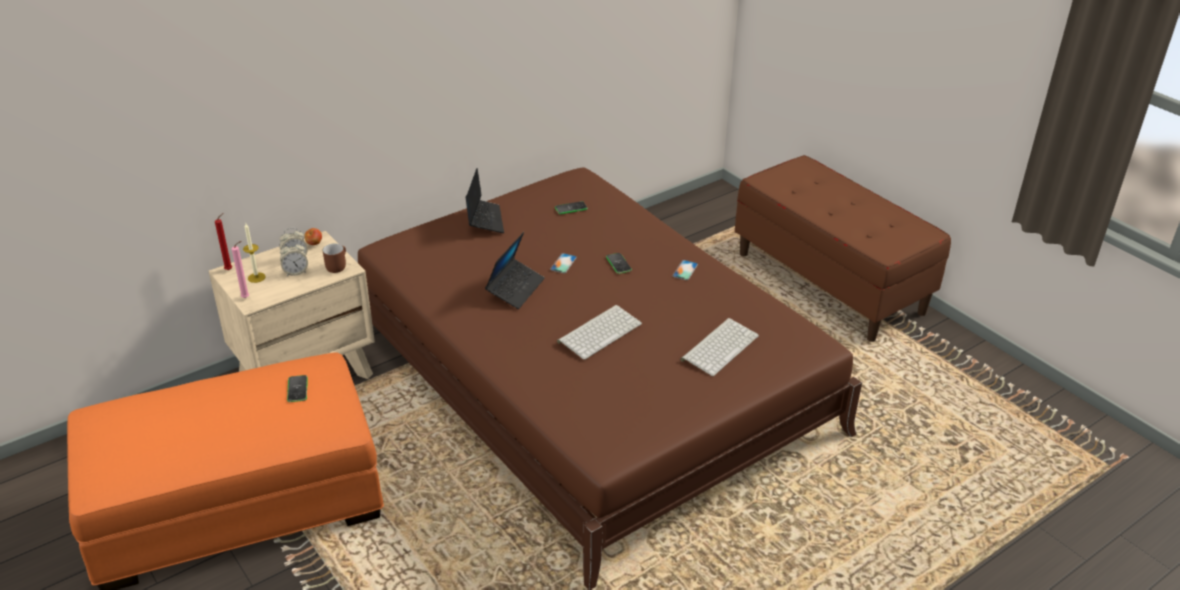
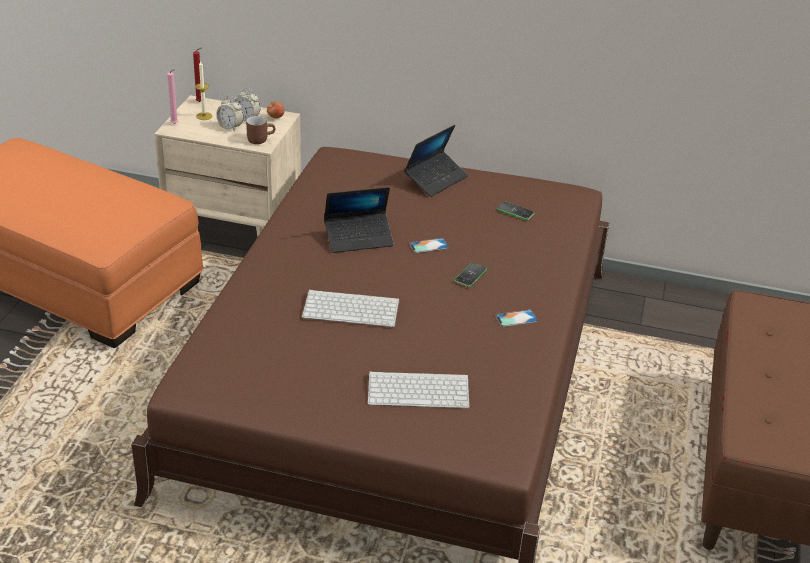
camera: 50 degrees right, 0 degrees up
phone [287,375,308,402] -> none

